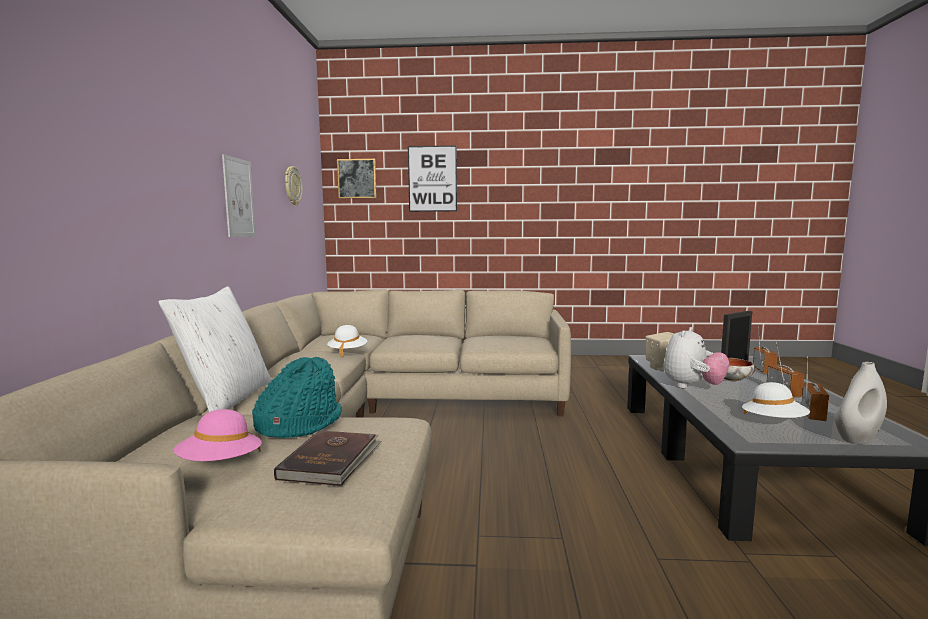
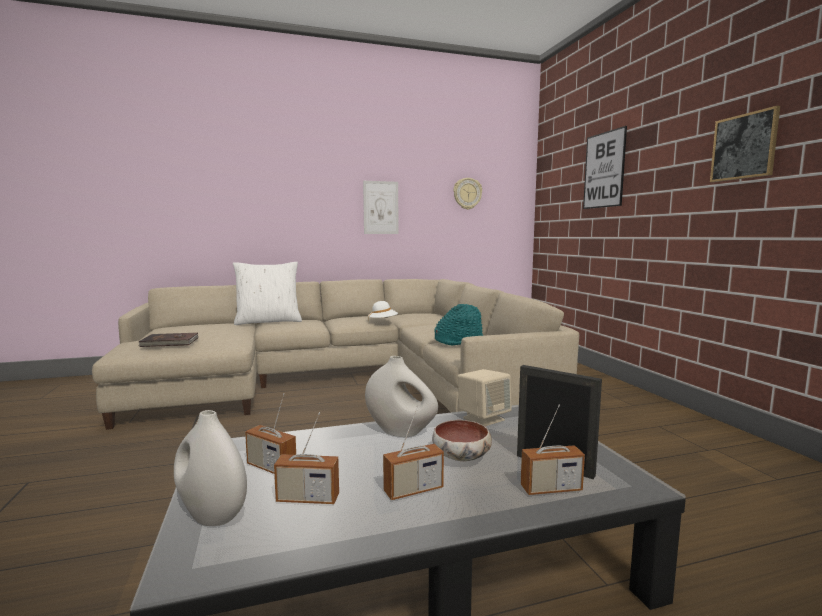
camera: 70 degrees right, 0 degrees up
pink hat [174,409,262,461] -> none
turquoise hat [252,357,342,438] -> turquoise hat moved to [434,304,484,345]
picture [337,159,377,198] -> picture moved to [710,106,780,182]
plush toy [664,327,729,388] -> white vase [365,356,438,437]
white hat [742,382,810,418] -> radio [245,393,296,474]

